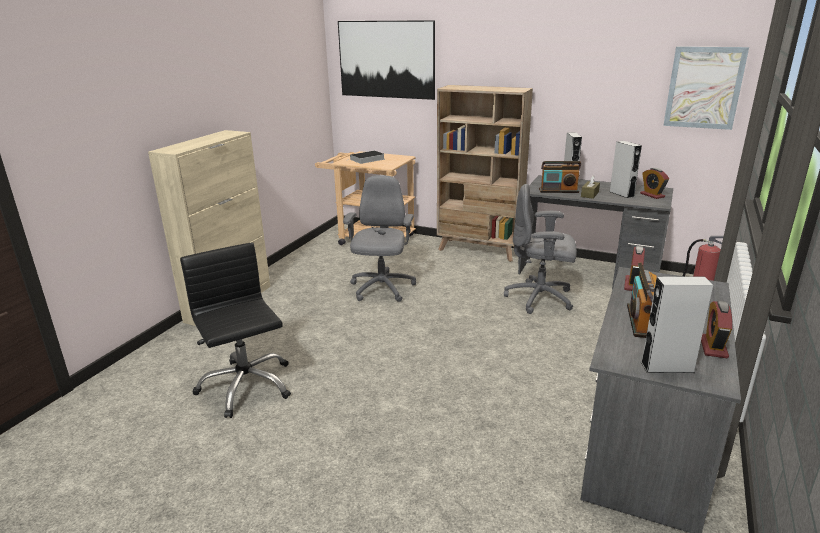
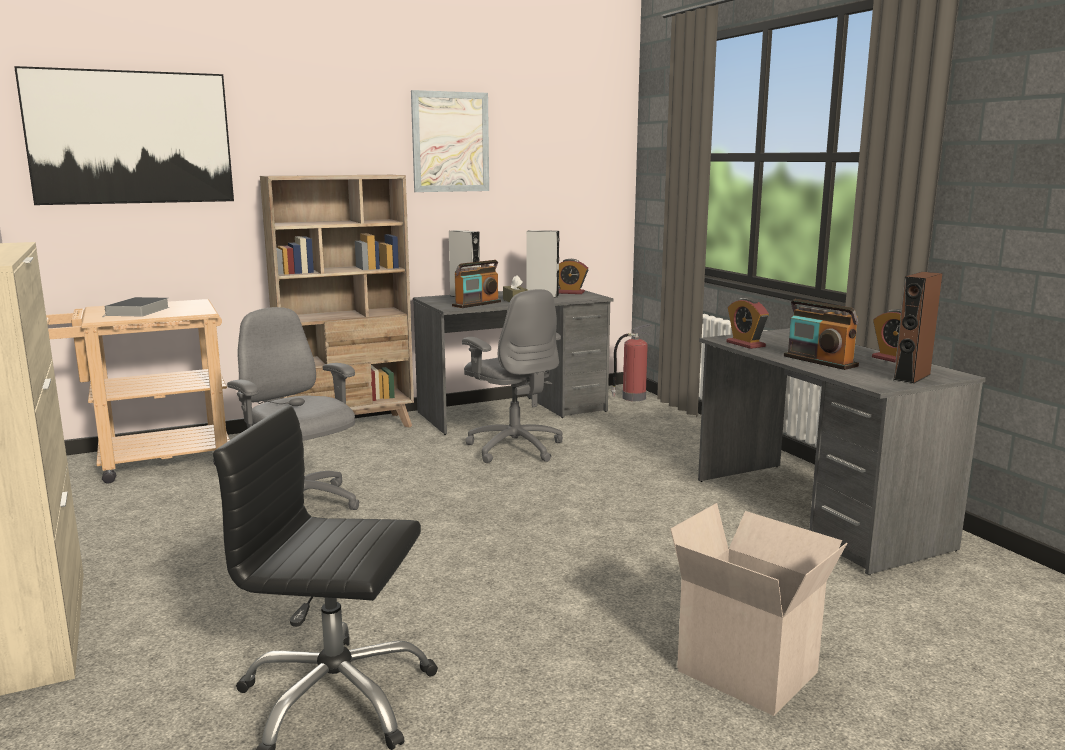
camera: 50 degrees left, 10 degrees down
grey office chair [504,184,577,314] -> grey office chair turned 90 degrees counterclockwise [462,289,563,463]
grey speaker [641,277,713,373] -> brown speaker [893,272,942,384]
picture [663,46,749,130] -> picture moved to [411,90,489,192]
none -> cardboard box [670,503,847,716]

